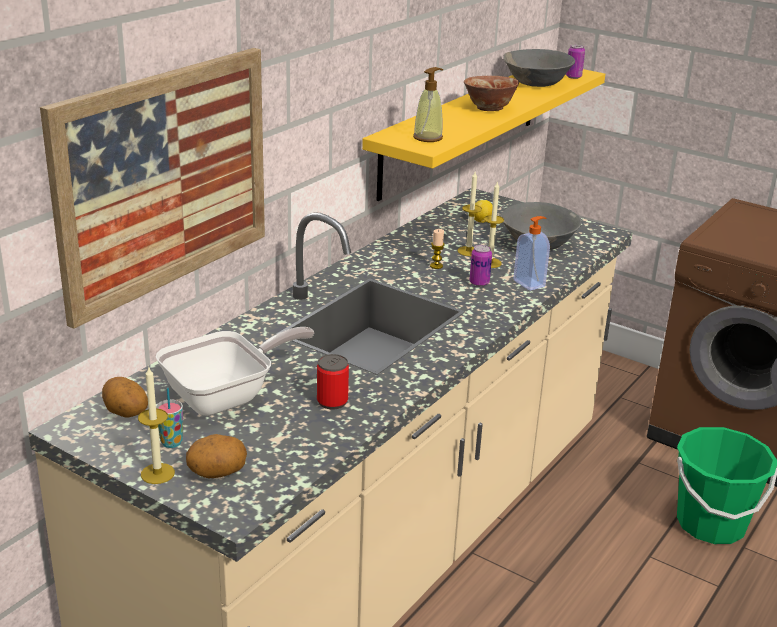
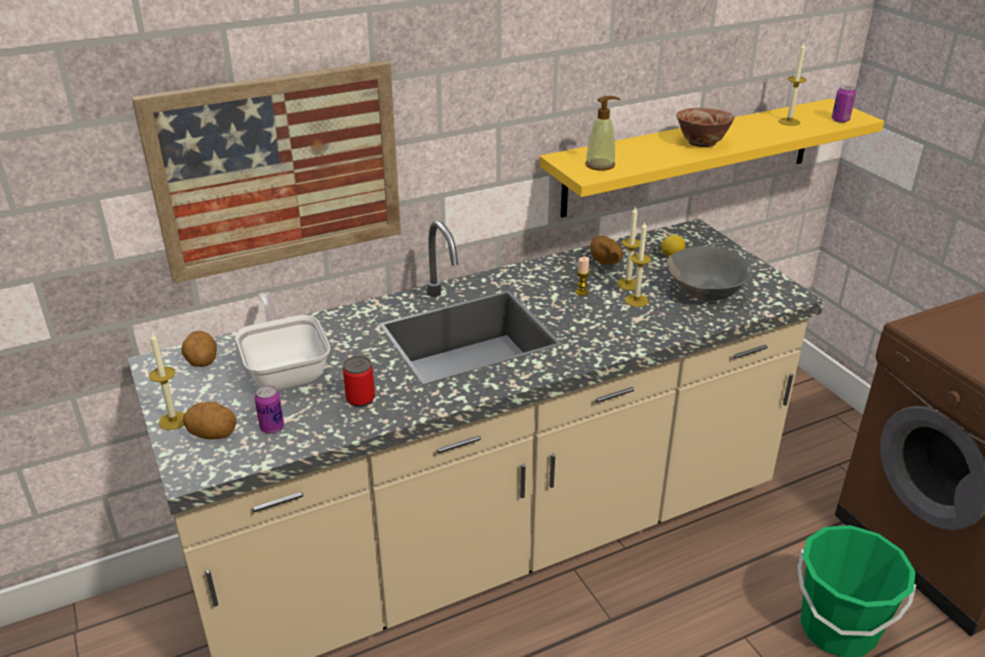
camera: 30 degrees right, 5 degrees up
frying pan [156,327,314,416] -> frying pan turned 105 degrees counterclockwise [236,292,330,391]
cup [156,388,183,448] -> none
can [470,245,492,286] -> can moved to [255,385,284,434]
grey bowl [503,49,575,87] -> candle [778,43,807,126]
soap dispenser [513,216,550,291] -> none
none -> potato [590,236,623,265]

